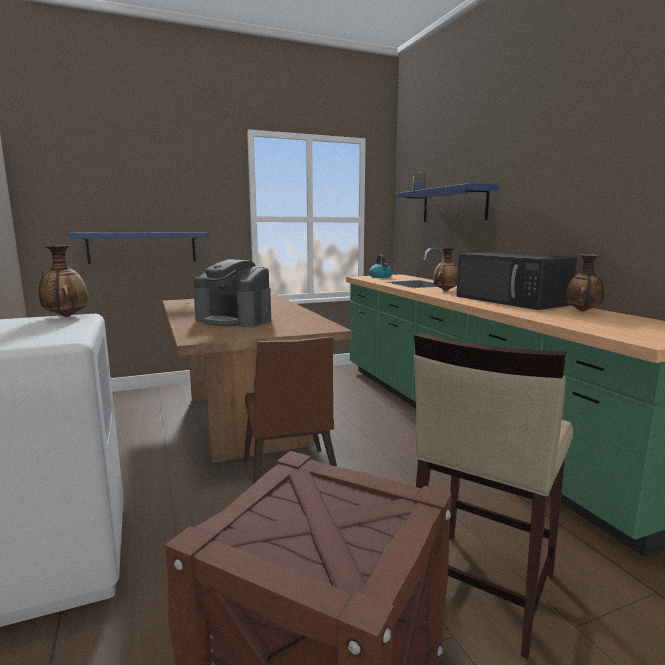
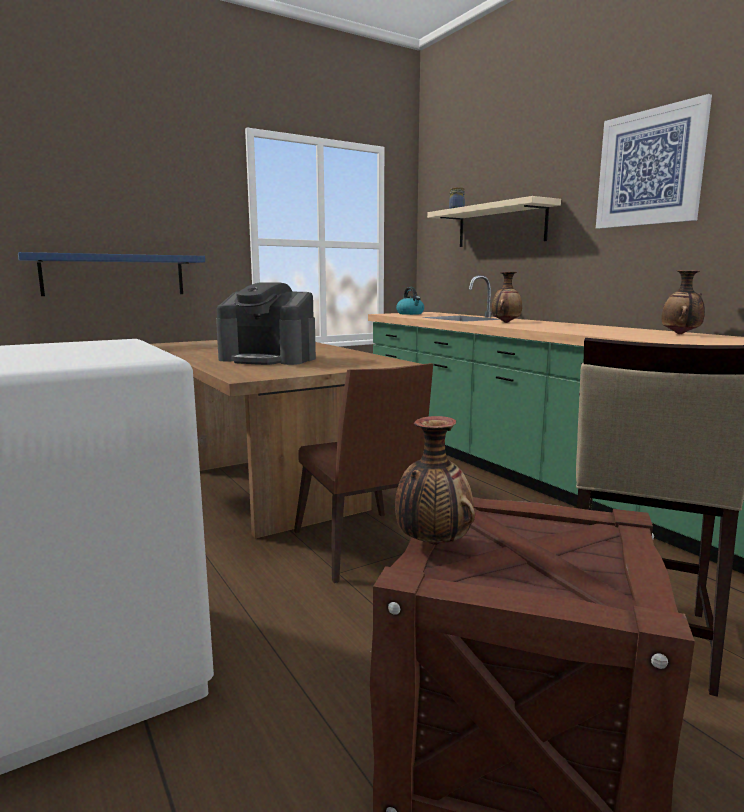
camera: 10 degrees left, 0 degrees up
vase [39,245,88,317] -> vase moved to [395,416,475,545]
blue shelf [396,183,499,222] -> beige shelf [427,196,561,247]
black microwave [456,252,577,310] -> none
none -> picture [596,94,712,229]

